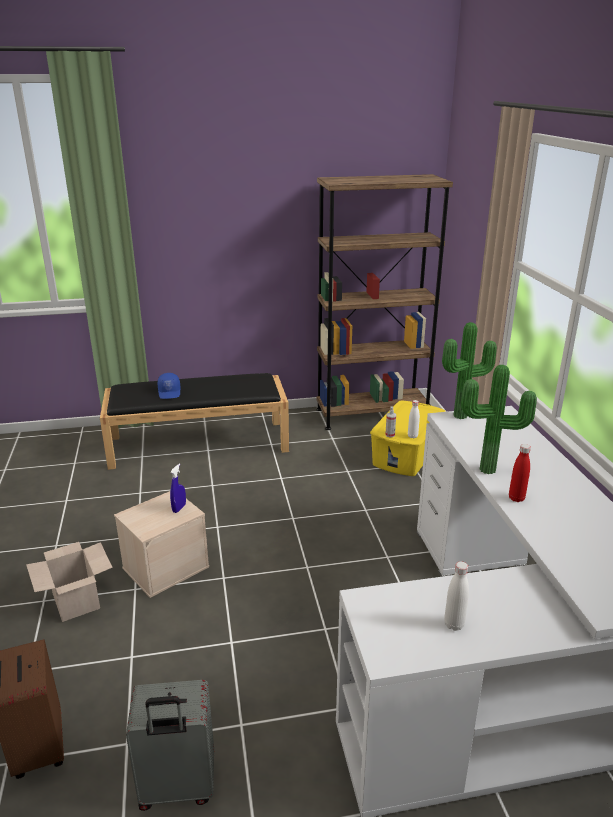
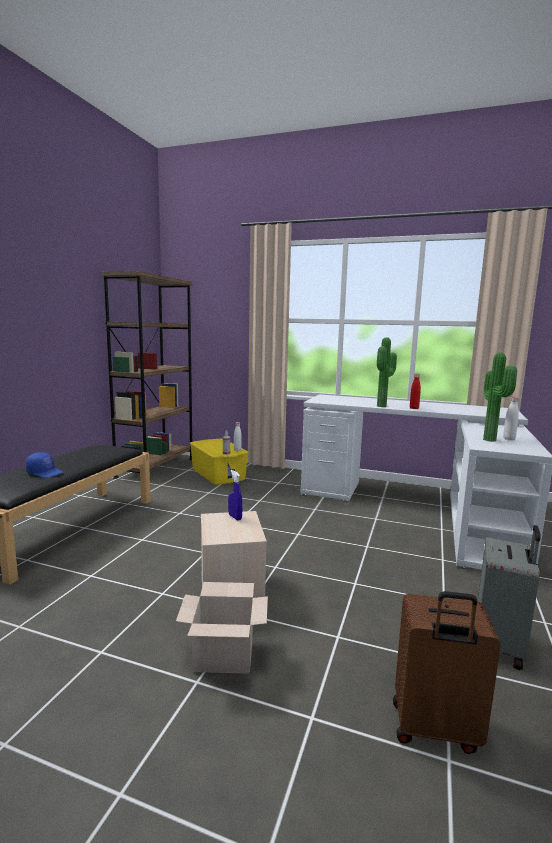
camera: 60 degrees left, 15 degrees down
potted plant [442,322,497,419] -> potted plant moved to [483,353,517,442]

